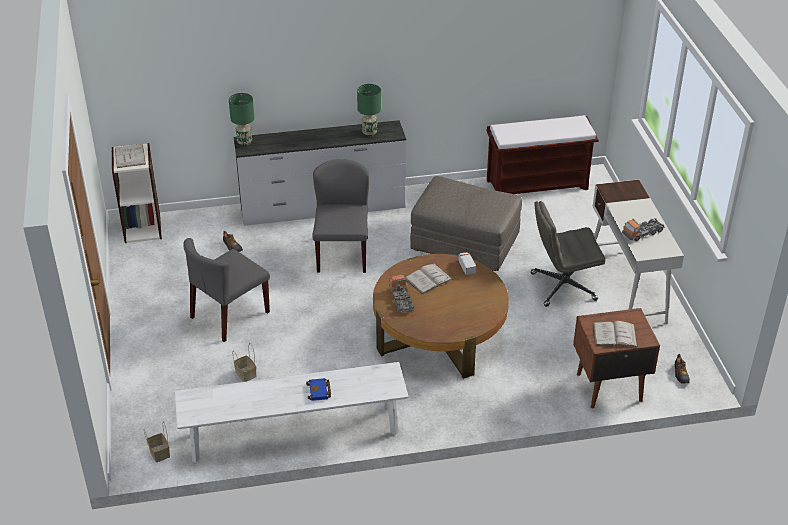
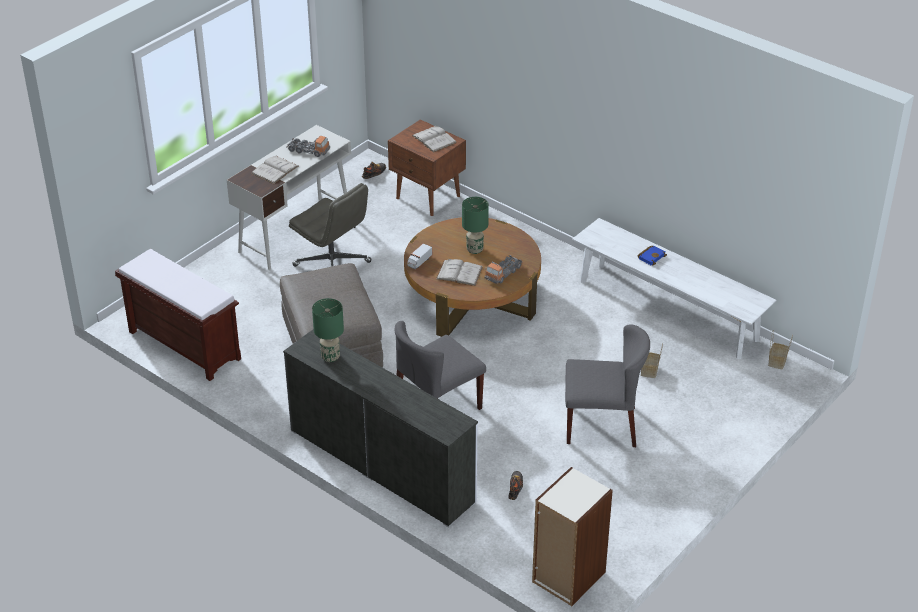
camera: 130 degrees left, 0 degrees up
white book [115,144,146,168] -> white book moved to [251,156,299,184]
green table lamp [229,93,254,146] -> green table lamp moved to [462,197,489,254]

